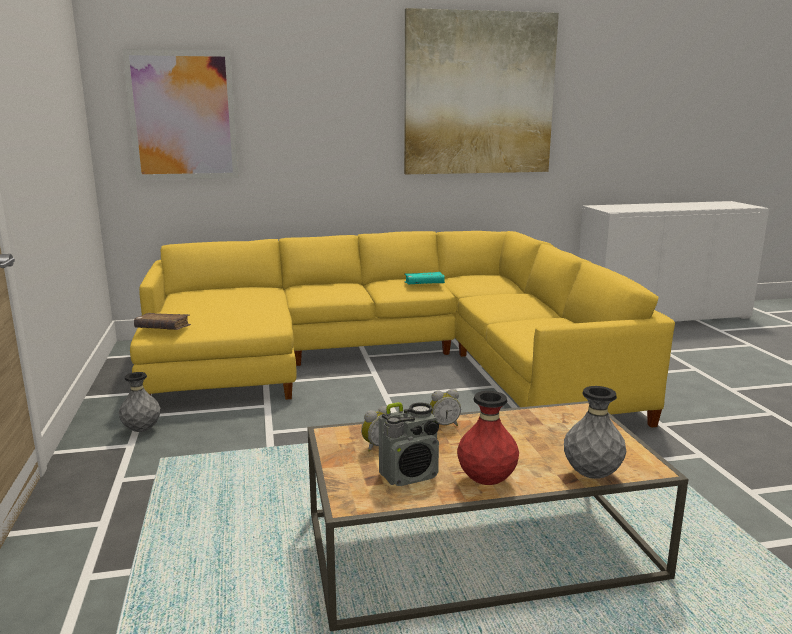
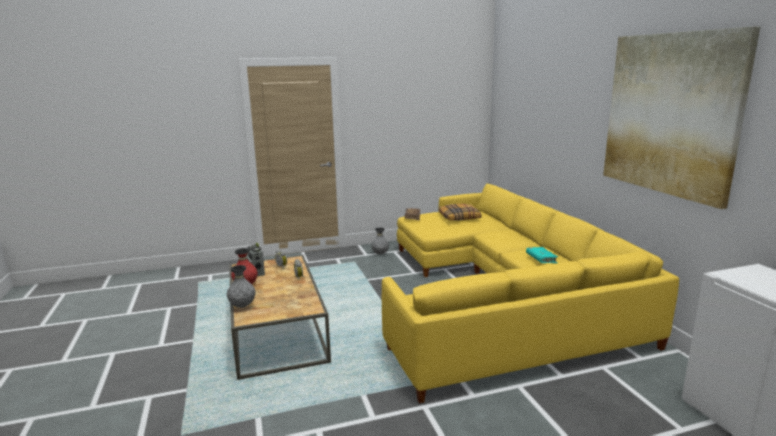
camera: 85 degrees right, 0 degrees up
picture [122,49,239,180] -> none
none -> pillow [439,204,481,221]

